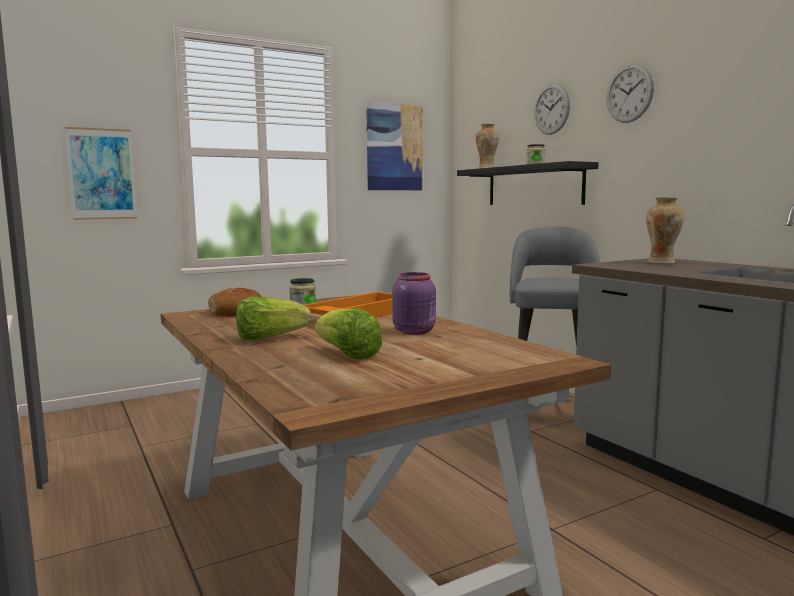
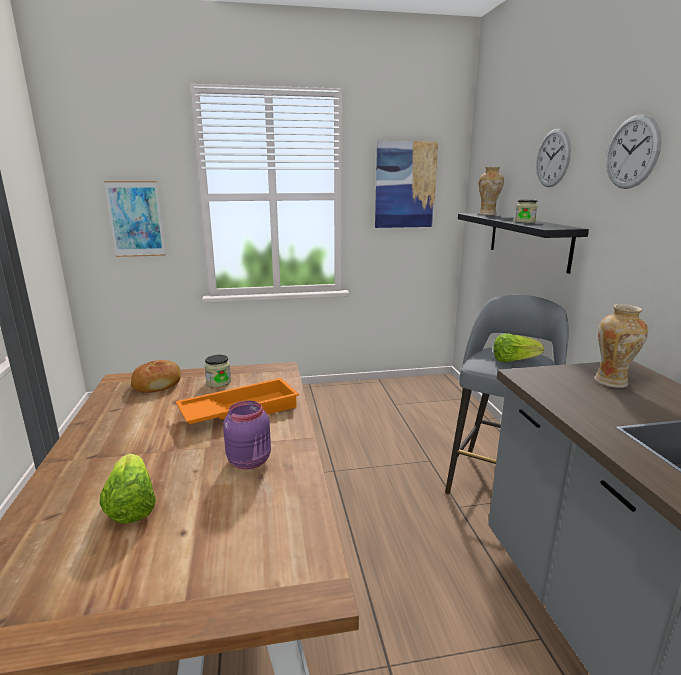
camera: 20 degrees right, 10 degrees up
lettuce [236,296,311,341] -> lettuce moved to [493,333,544,362]

